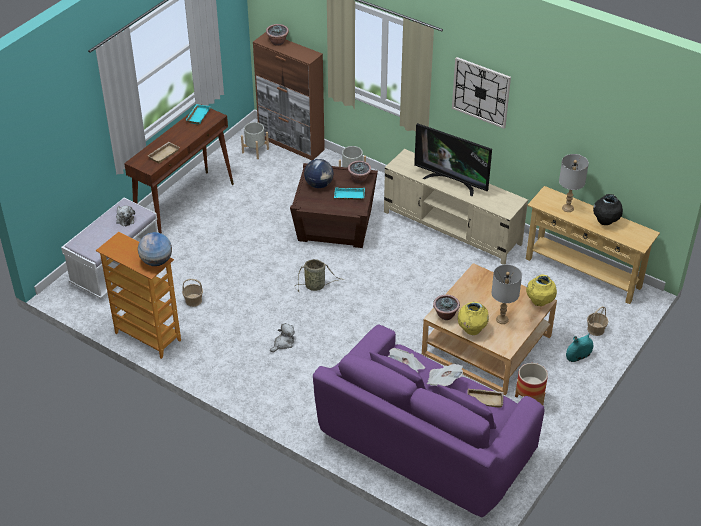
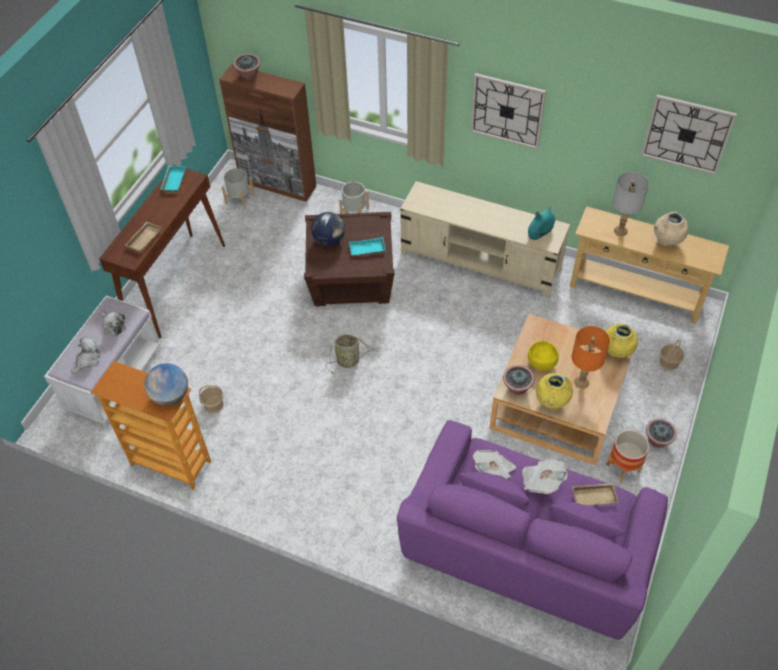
camera: 10 degrees left, 10 degrees up
plush toy [270,323,295,352] -> plush toy moved to [71,337,101,374]
potted plant [348,161,371,183] -> potted plant moved to [646,419,677,448]
television [414,123,492,196] -> none
grey table lamp [491,264,522,324] -> orange table lamp [572,326,610,389]
turquoise vase [566,334,593,362] -> turquoise vase moved to [528,206,555,240]
black vase [593,194,623,225] -> beige vase [654,212,688,246]
none -> yellow bowl [528,341,559,371]
none -> wall clock [641,94,737,175]

